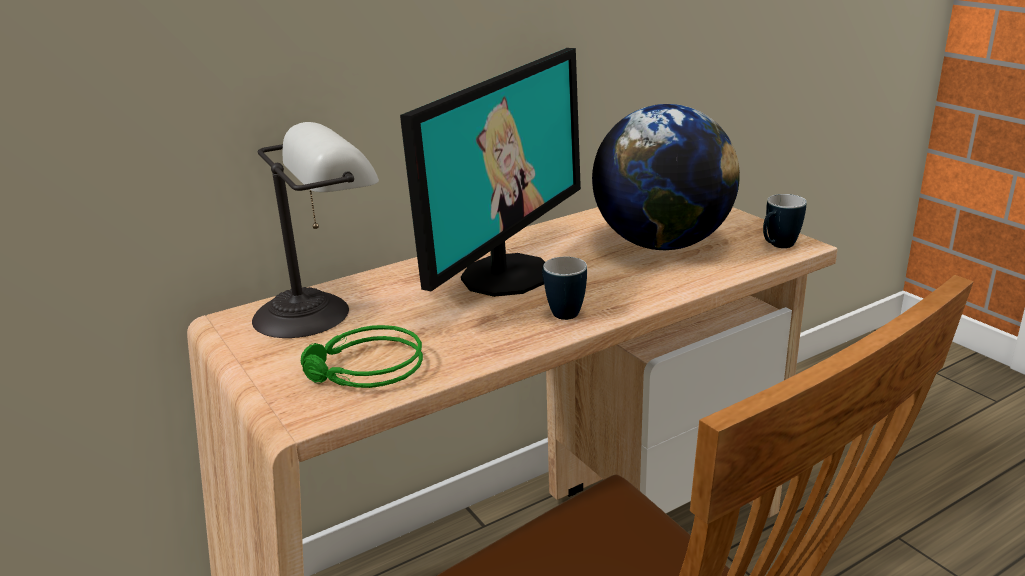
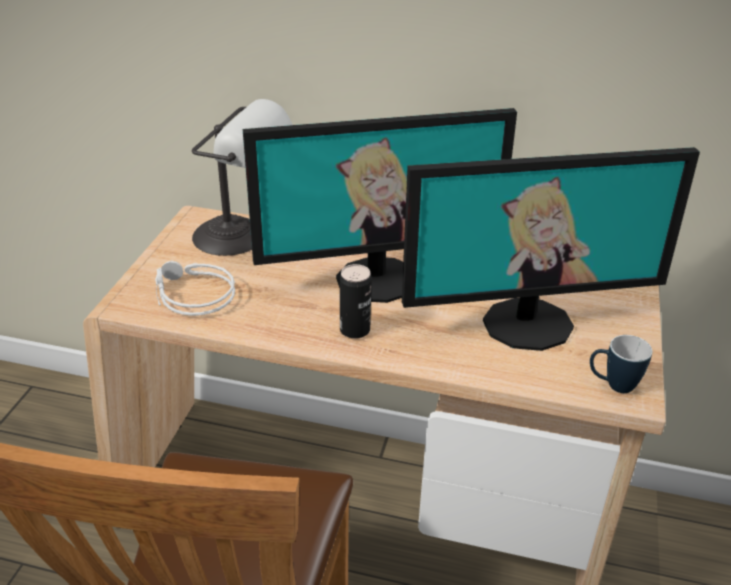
camera: 45 degrees right, 10 degrees up
green headphones [301,325,423,388] -> grey headphones [155,261,235,316]
mug [542,257,587,320] -> can [340,264,372,339]
globe [592,104,740,250] -> monitor [402,147,700,351]

